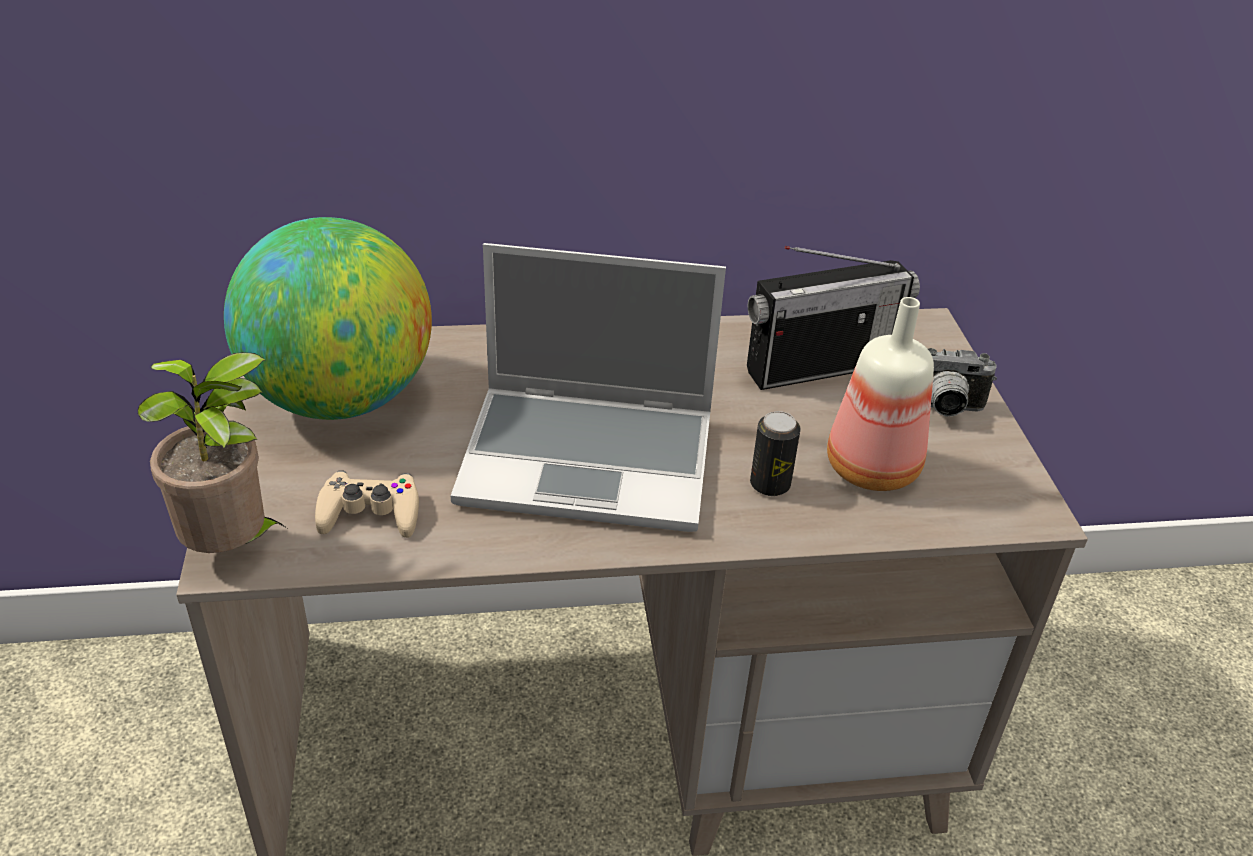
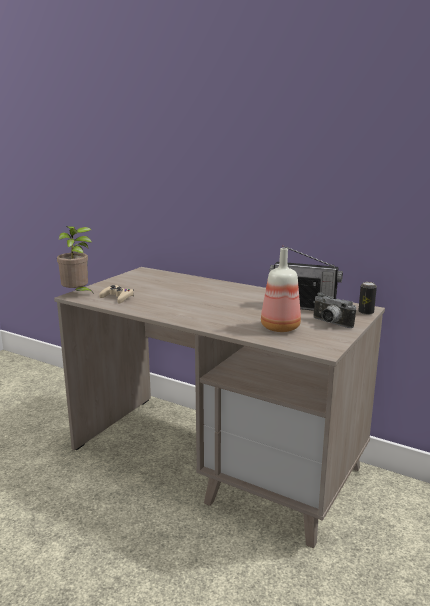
camera: 40 degrees right, 20 degrees down
globe [224,217,432,420] -> none
laptop [451,243,726,532] -> none
can [750,411,800,496] -> can moved to [358,282,377,315]

